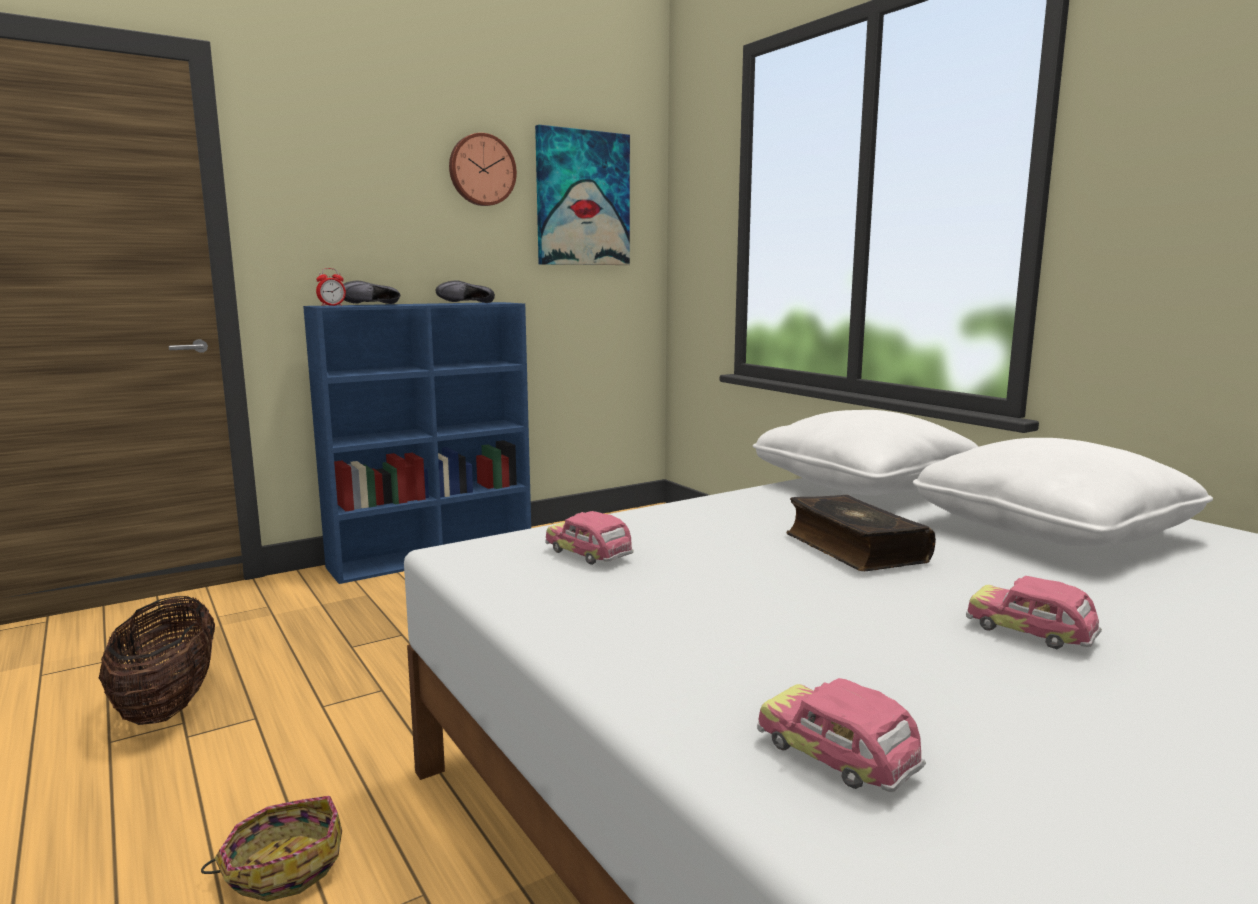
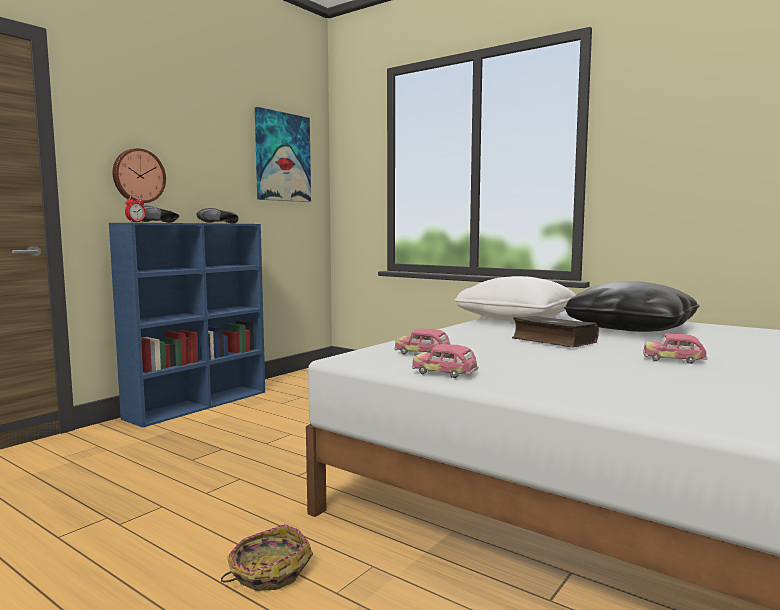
camera: 20 degrees left, 5 degrees down
basket [99,596,215,725] -> none
wall clock [449,133,517,206] -> wall clock moved to [113,148,166,203]
toy car [757,678,926,792] -> toy car moved to [412,344,479,378]
white pillow [913,438,1213,547] -> black pillow [564,281,700,332]

